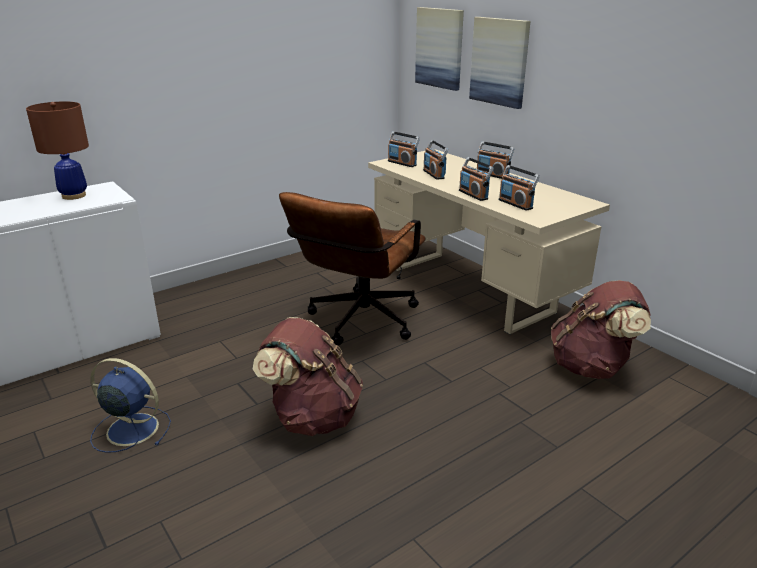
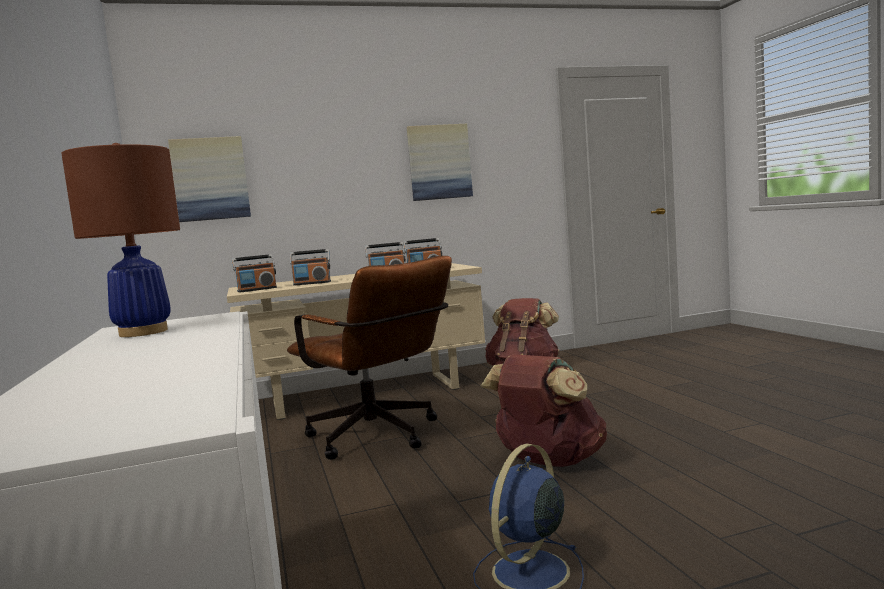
camera: 70 degrees left, 20 degrees down
picture [469,17,531,109] -> picture moved to [407,124,473,201]
radio [477,141,514,179] -> none

